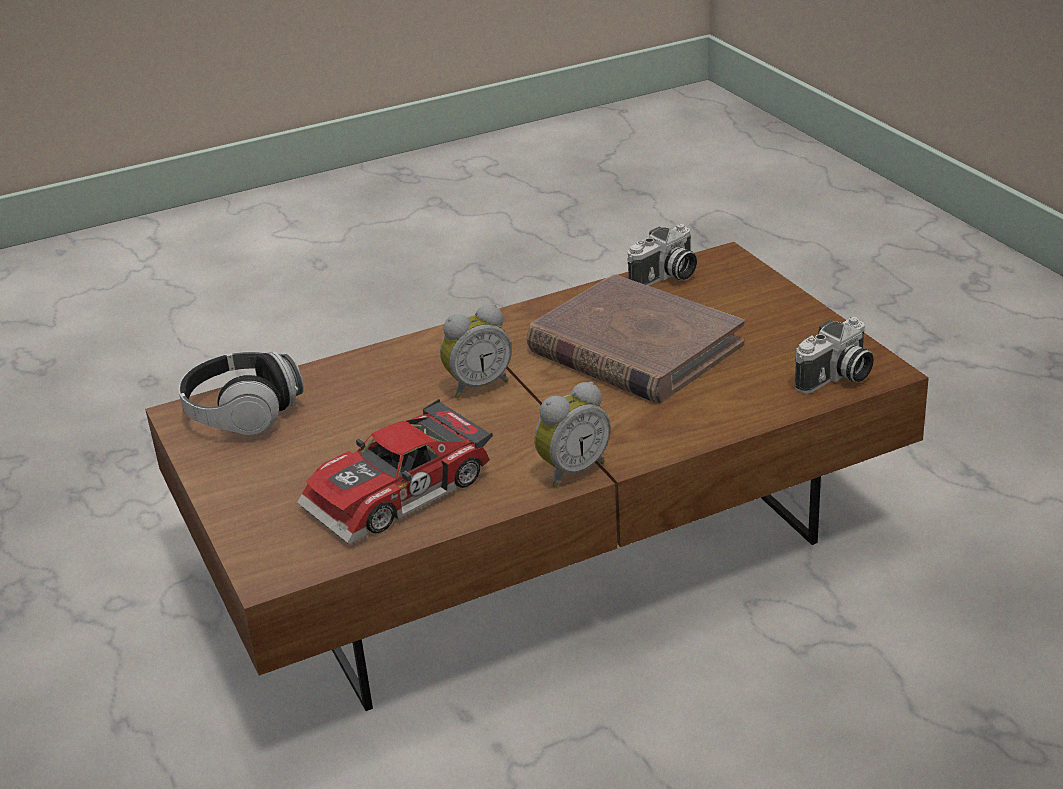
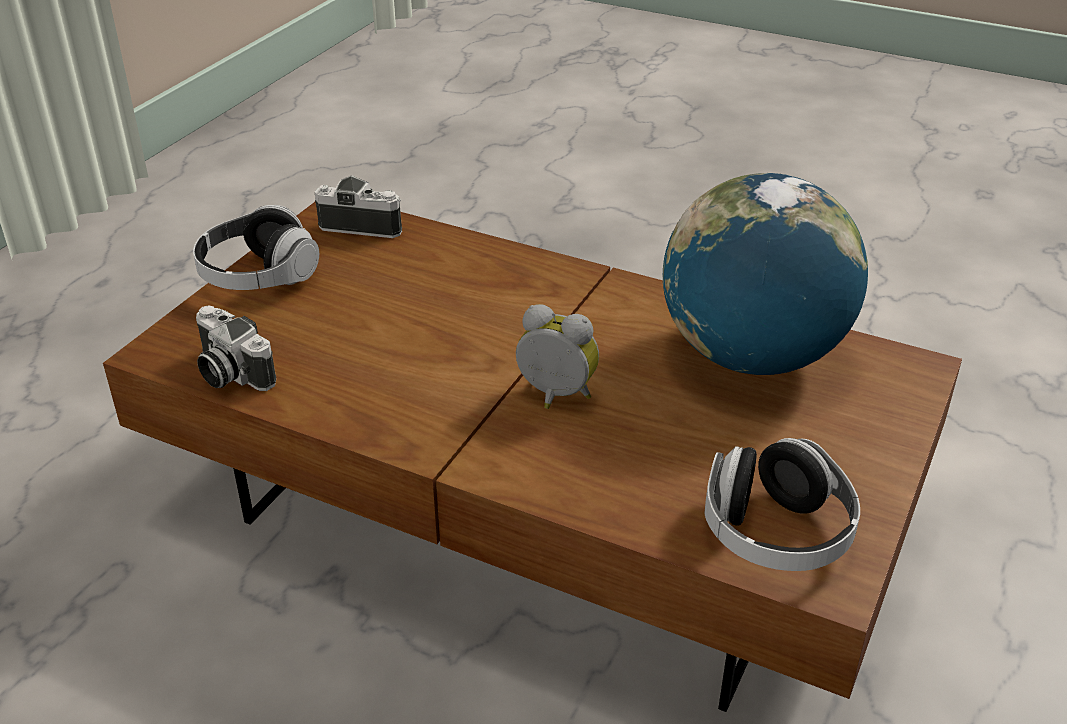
camera: 130 degrees left, 5 degrees up
toy car [297,399,493,545] -> globe [663,173,868,375]
brown book [526,274,745,403] -> none
alarm clock [534,382,611,487] -> none
camera [628,224,697,286] -> camera turned 150 degrees counterclockwise [196,305,276,391]
none -> headphones [193,205,319,290]

